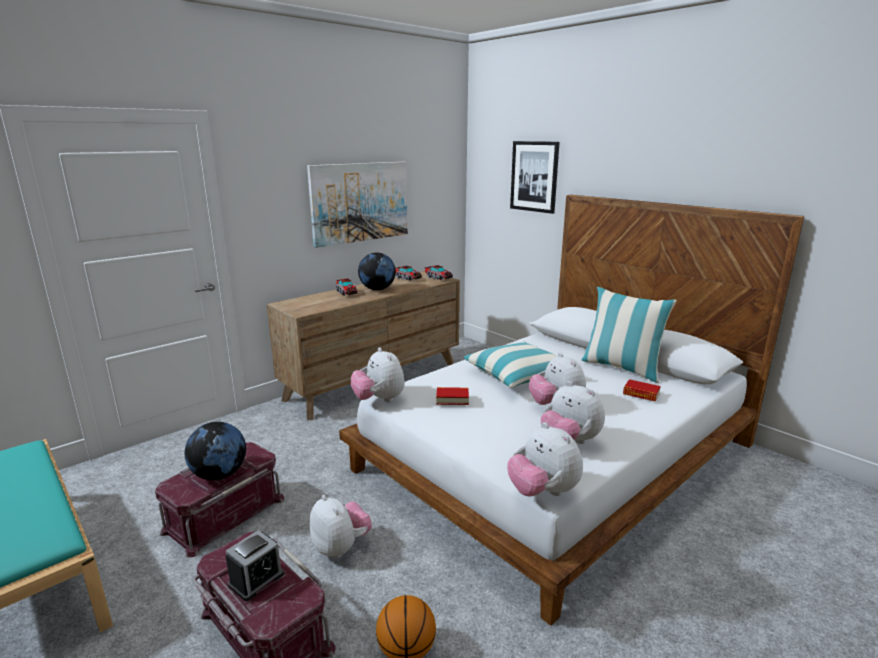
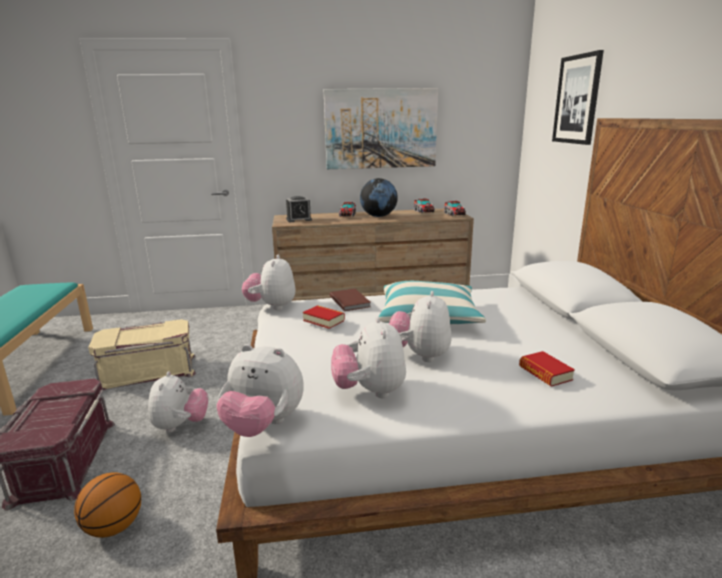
camera: 35 degrees right, 0 degrees up
red storage box [155,442,285,558] -> beige storage box [88,319,196,391]
globe [185,422,246,480] -> none
alarm clock [226,530,284,601] -> alarm clock moved to [286,196,312,222]
plush toy [507,422,583,497] -> plush toy turned 75 degrees counterclockwise [216,344,304,437]
pillow [581,287,677,383] -> none
none -> brown book [329,288,371,311]

